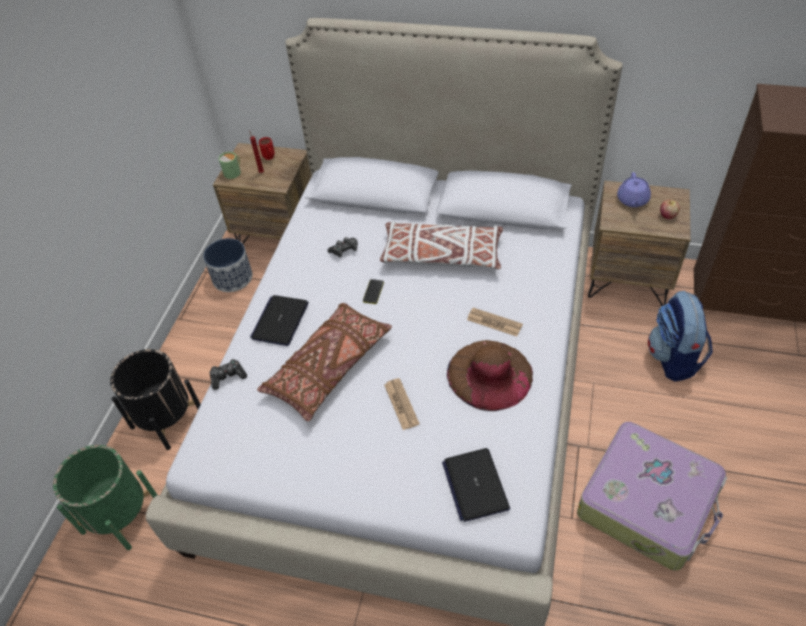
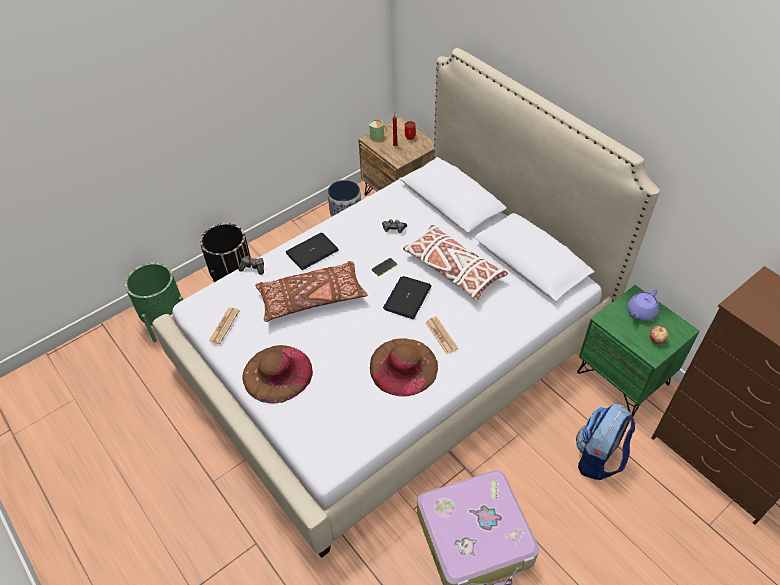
camera: 35 degrees right, 0 degrees up
newspaper [384,378,420,430] -> newspaper moved to [209,308,240,344]
laptop [442,448,510,522] -> laptop moved to [383,276,431,319]
brown nightstand [588,181,691,306] -> green nightstand [577,285,700,416]
none -> brown hat [242,345,313,404]

